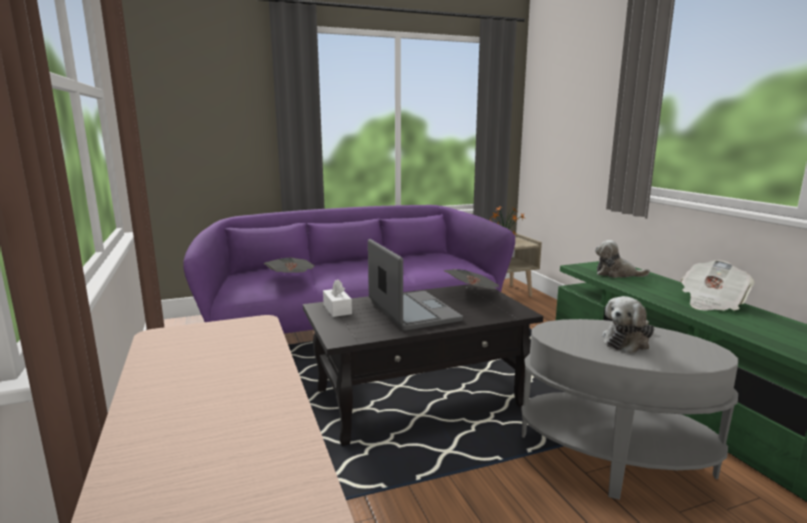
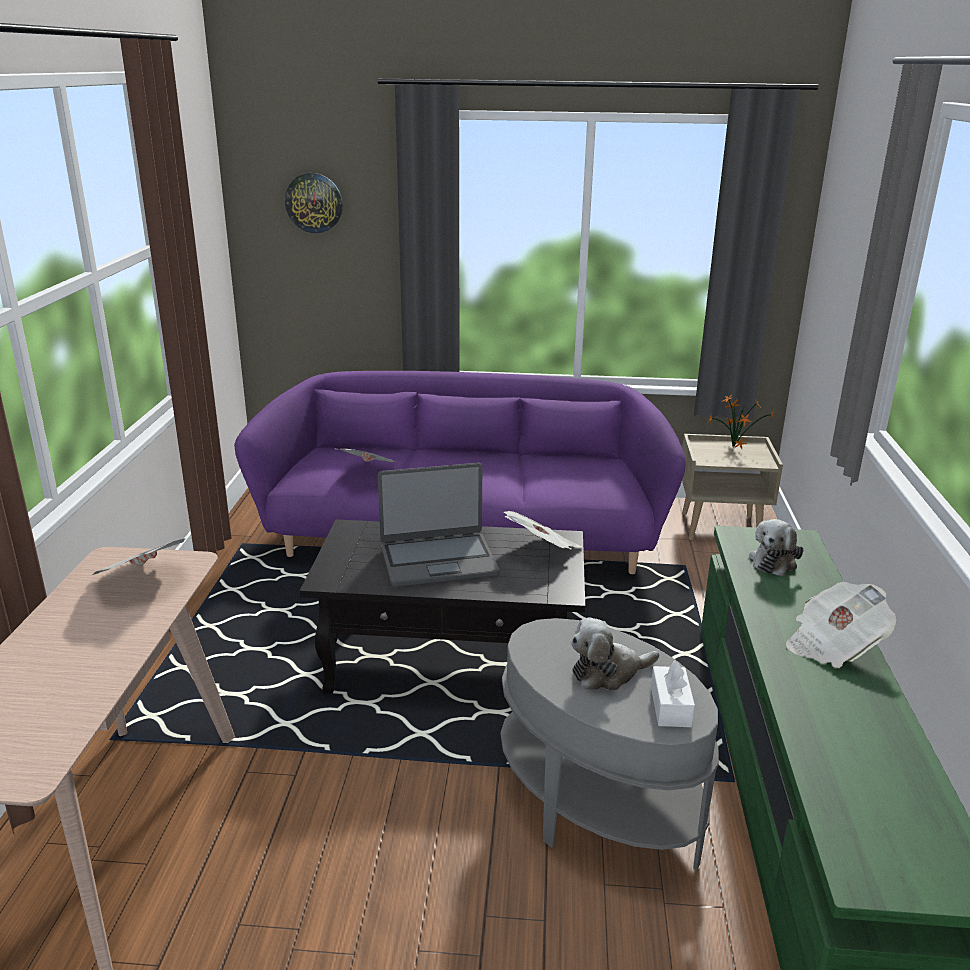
camera: 25 degrees right, 10 degrees up
white tissue box [323,280,352,317] -> white tissue box moved to [651,661,695,727]
laptop [368,239,463,331] -> laptop turned 75 degrees clockwise [378,463,499,587]
plush toy [595,240,650,278] -> plush toy turned 105 degrees counterclockwise [749,519,803,576]
none -> newspaper [92,538,186,575]
none -> wall clock [285,173,343,233]

